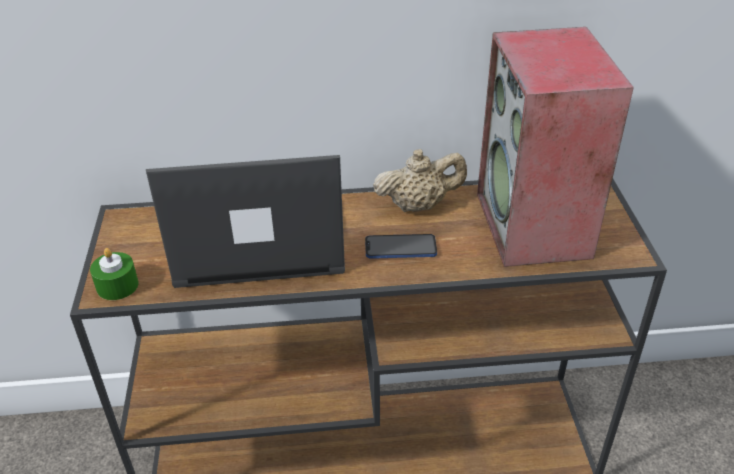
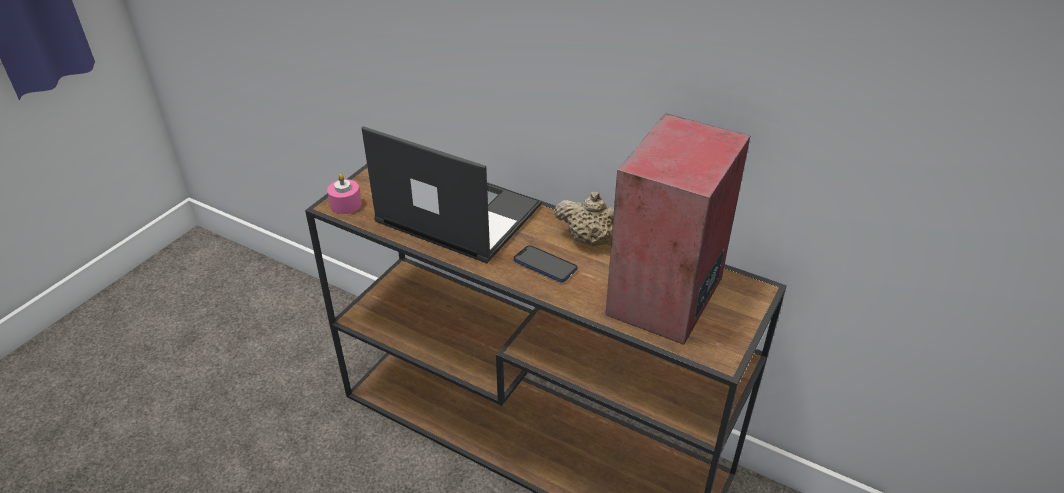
camera: 35 degrees right, 0 degrees up
green candle [90,248,139,300] -> pink candle [327,174,362,214]

